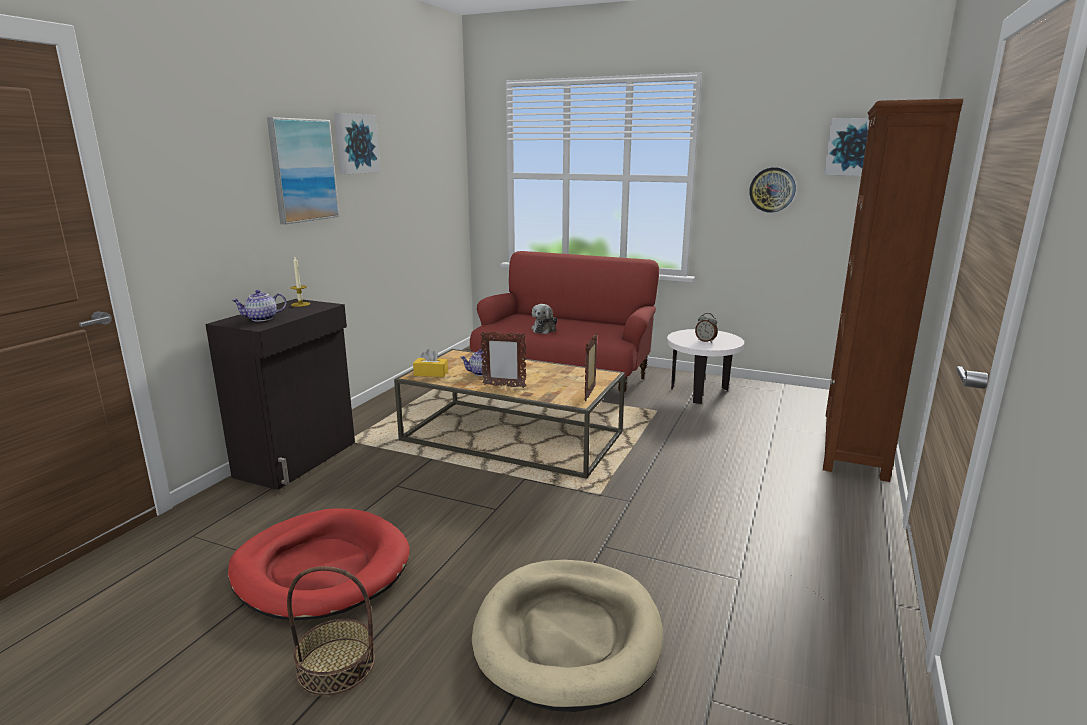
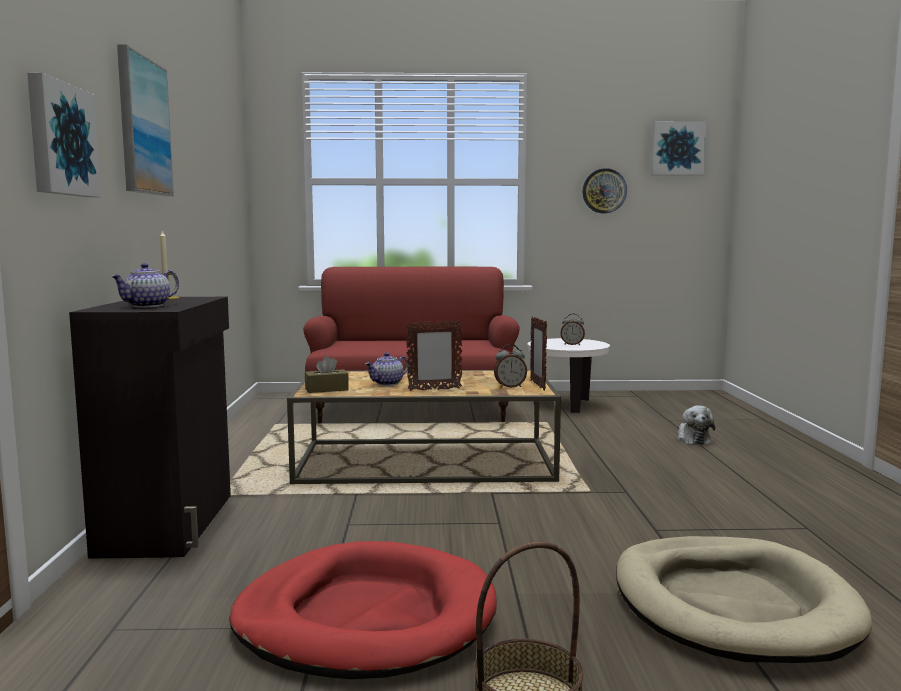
camera: 25 degrees left, 10 degrees down
picture [334,113,380,174] -> picture moved to [27,73,101,197]
yellow tissue box [413,349,448,377] -> brown tissue box [305,356,349,393]
plush toy [531,304,557,334] -> plush toy moved to [677,405,715,445]
brown bookcase [823,99,963,482] -> none
none -> alarm clock [494,344,527,388]

